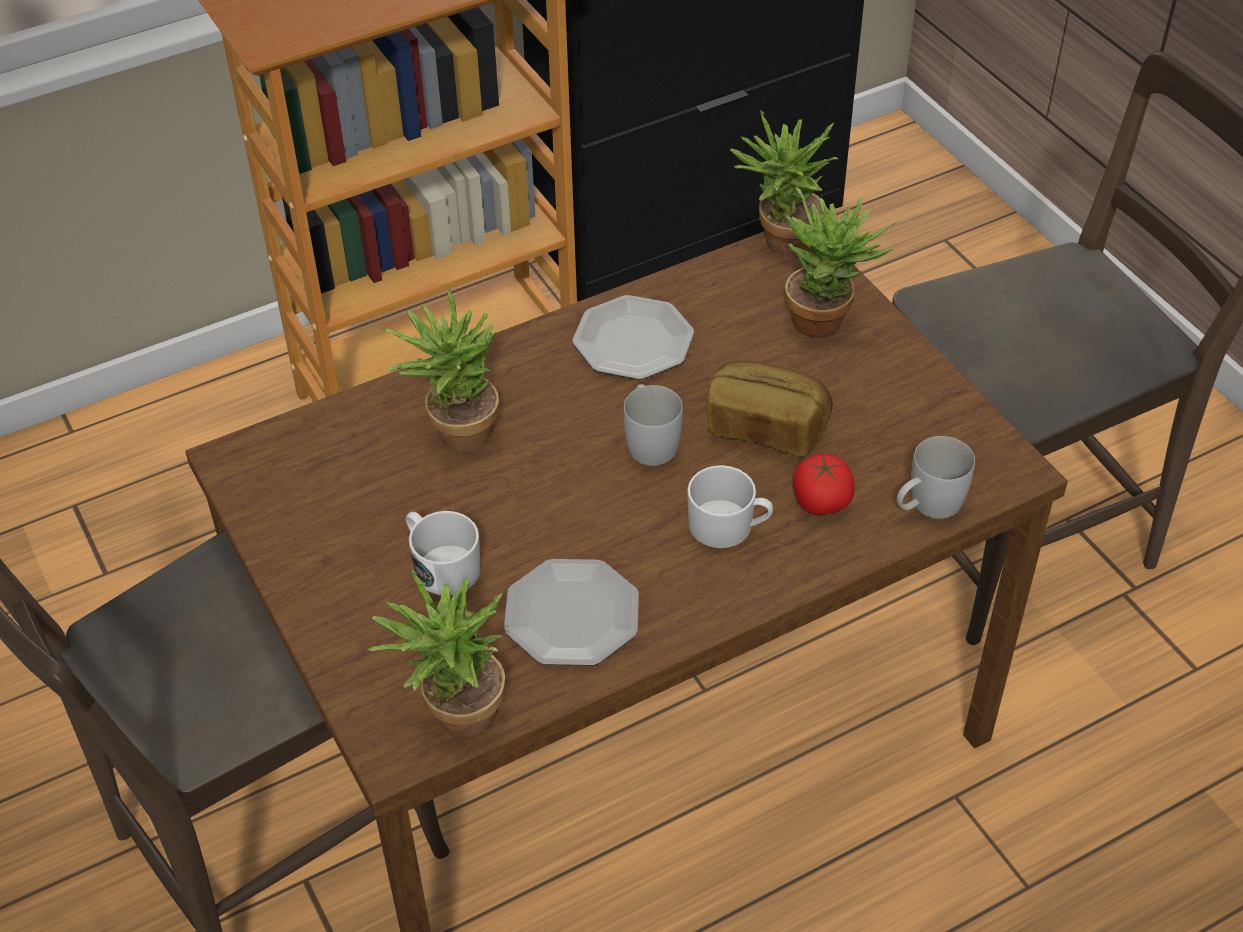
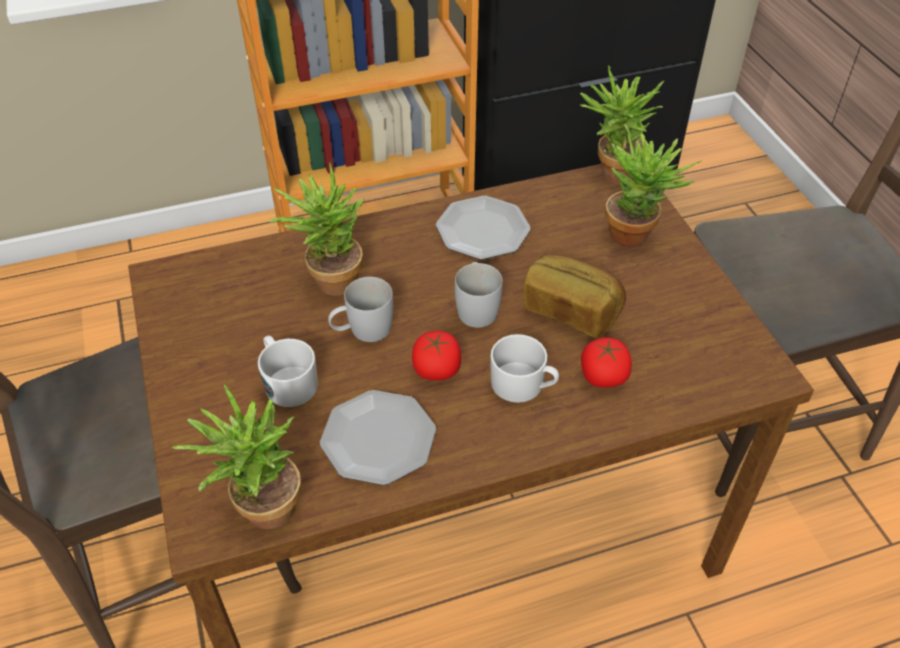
camera: 10 degrees right, 0 degrees up
white mug [897,436,975,519] -> white mug moved to [328,277,393,342]
none -> tomato [412,331,461,380]

